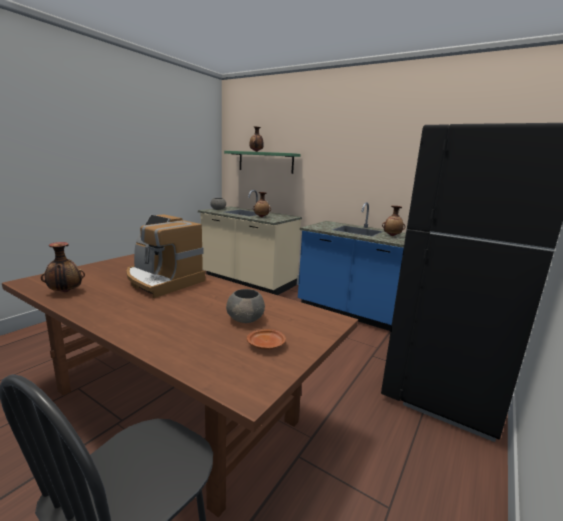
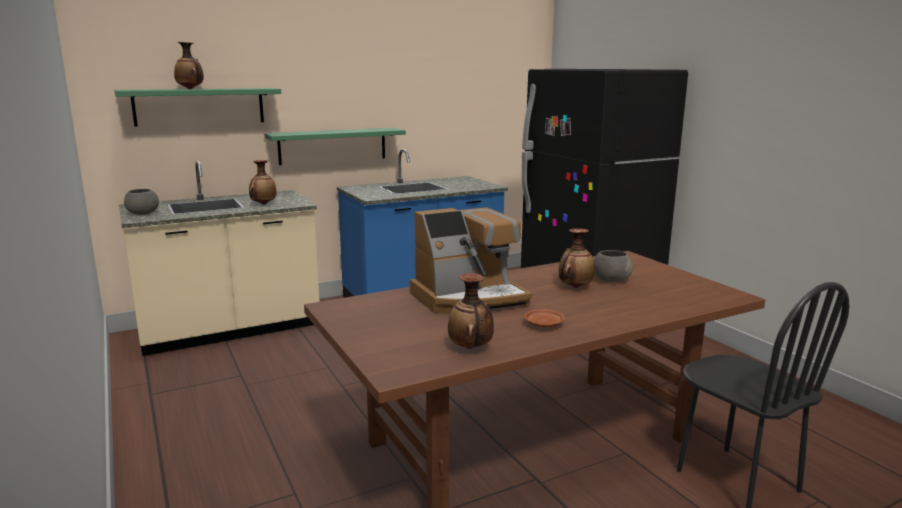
camera: 60 degrees left, 0 degrees up
brown plate [247,329,286,350] -> brown plate moved to [524,309,565,328]
vase [382,206,406,236] -> vase moved to [559,228,595,288]
none -> green shelf [264,128,406,165]

